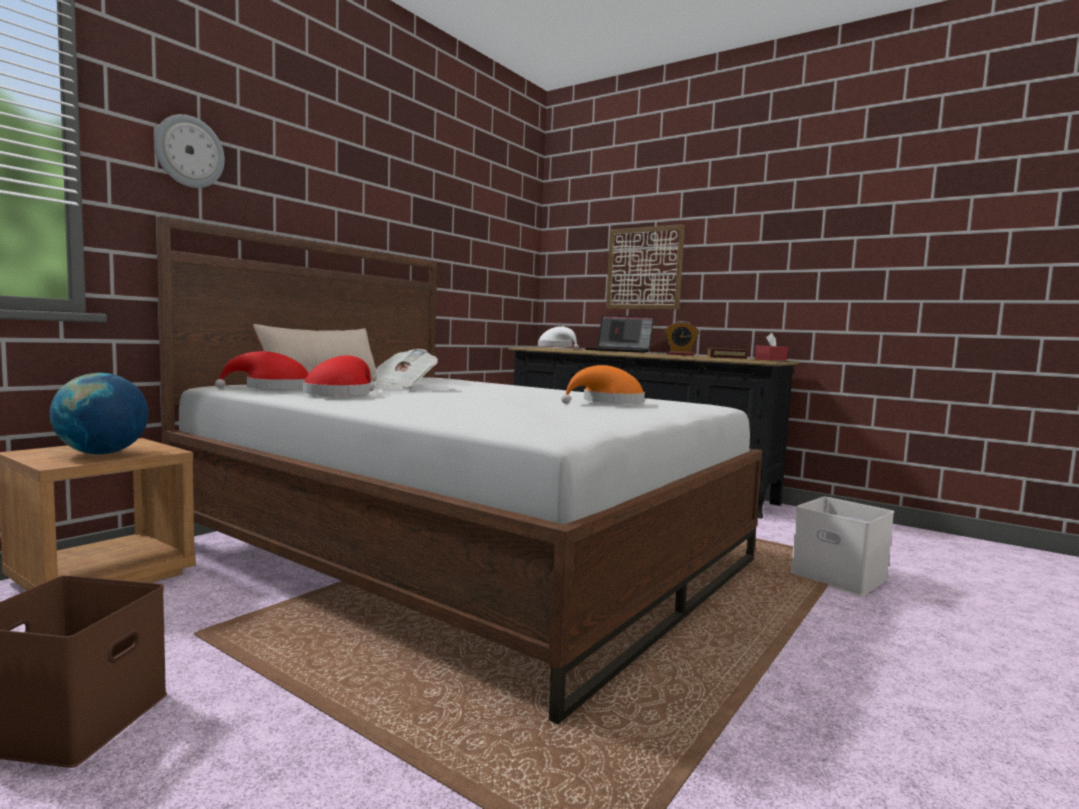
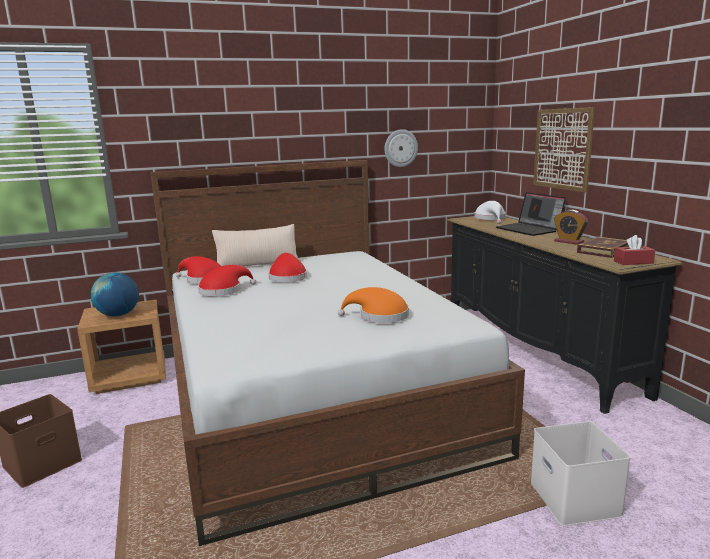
camera: 35 degrees right, 10 degrees up
wall clock [154,114,225,188] -> wall clock moved to [384,129,418,167]
newspaper [372,349,438,390] -> red hat [269,253,307,282]

